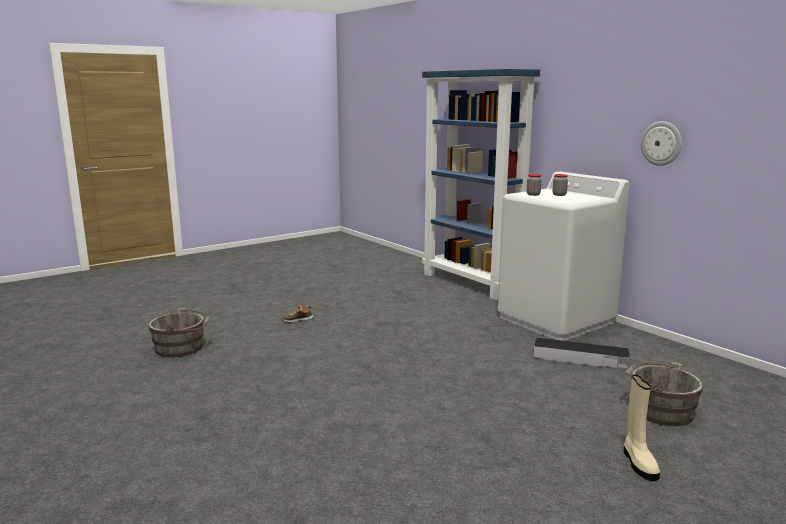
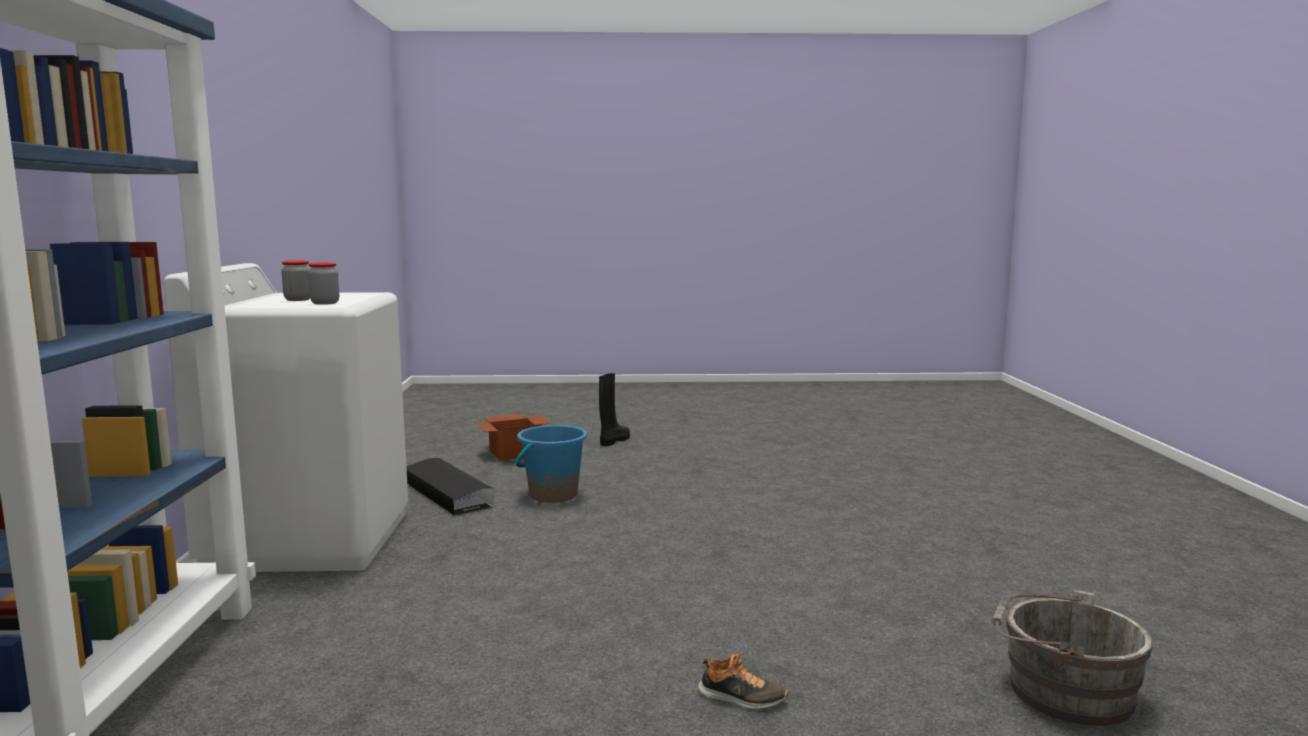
camera: 145 degrees left, 5 degrees down
grey bucket [624,362,703,426] -> cardboard box [476,414,551,460]
beige boot [624,374,660,481] -> black boot [599,373,630,446]
wall clock [641,121,682,166] -> none
none -> blue bucket [515,425,587,503]

